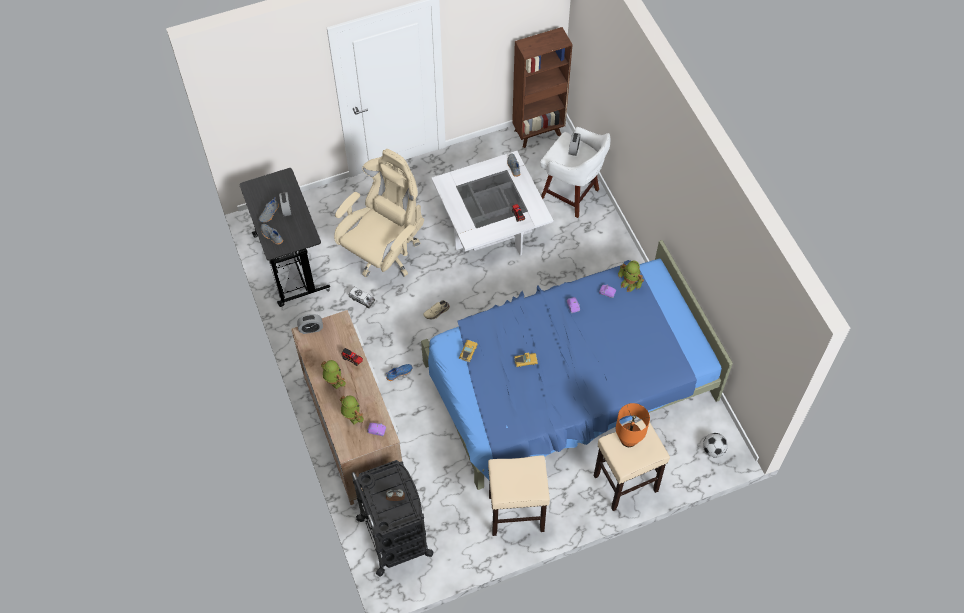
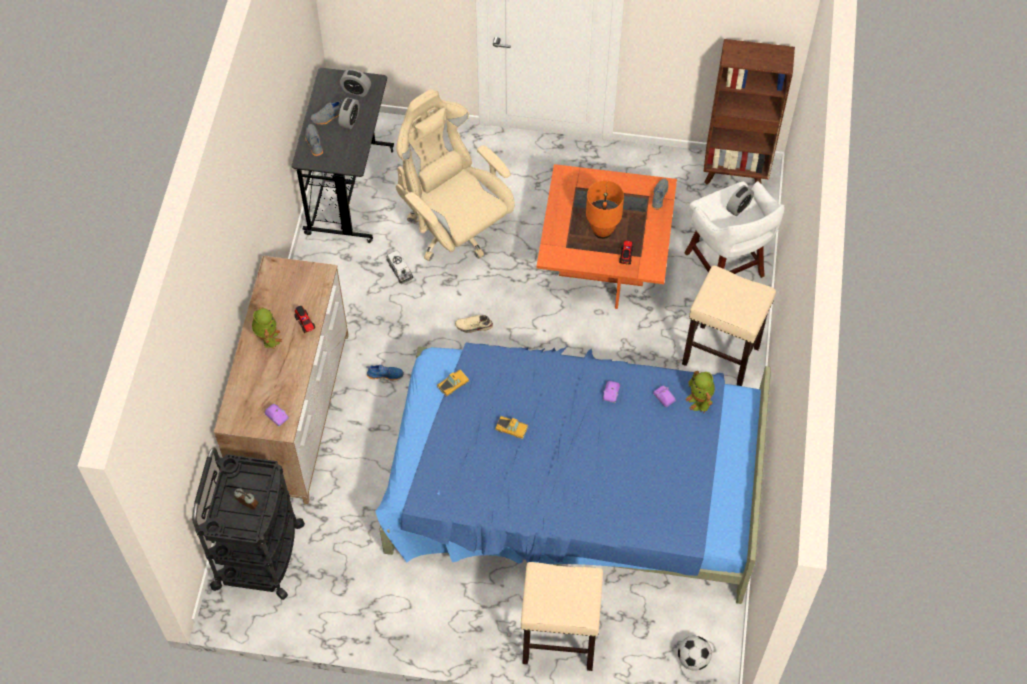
camera: 30 degrees right, 0 degrees up
alarm clock [297,314,323,334] -> alarm clock moved to [340,69,371,97]
beige office chair [334,149,424,277] -> beige office chair turned 105 degrees counterclockwise [396,89,515,261]
toy robot [340,395,364,424] -> none
white coffee table [432,151,553,256] -> orange coffee table [536,164,677,309]
beige stool [488,455,550,536] -> beige stool moved to [682,266,776,386]
orange table lamp [616,403,650,447] -> orange table lamp moved to [586,181,624,239]

